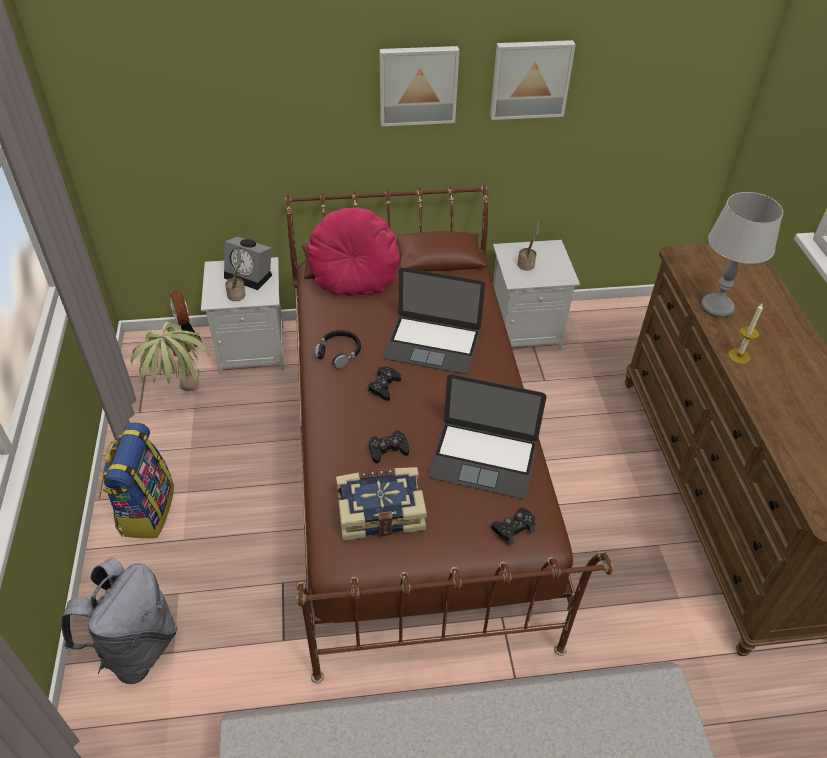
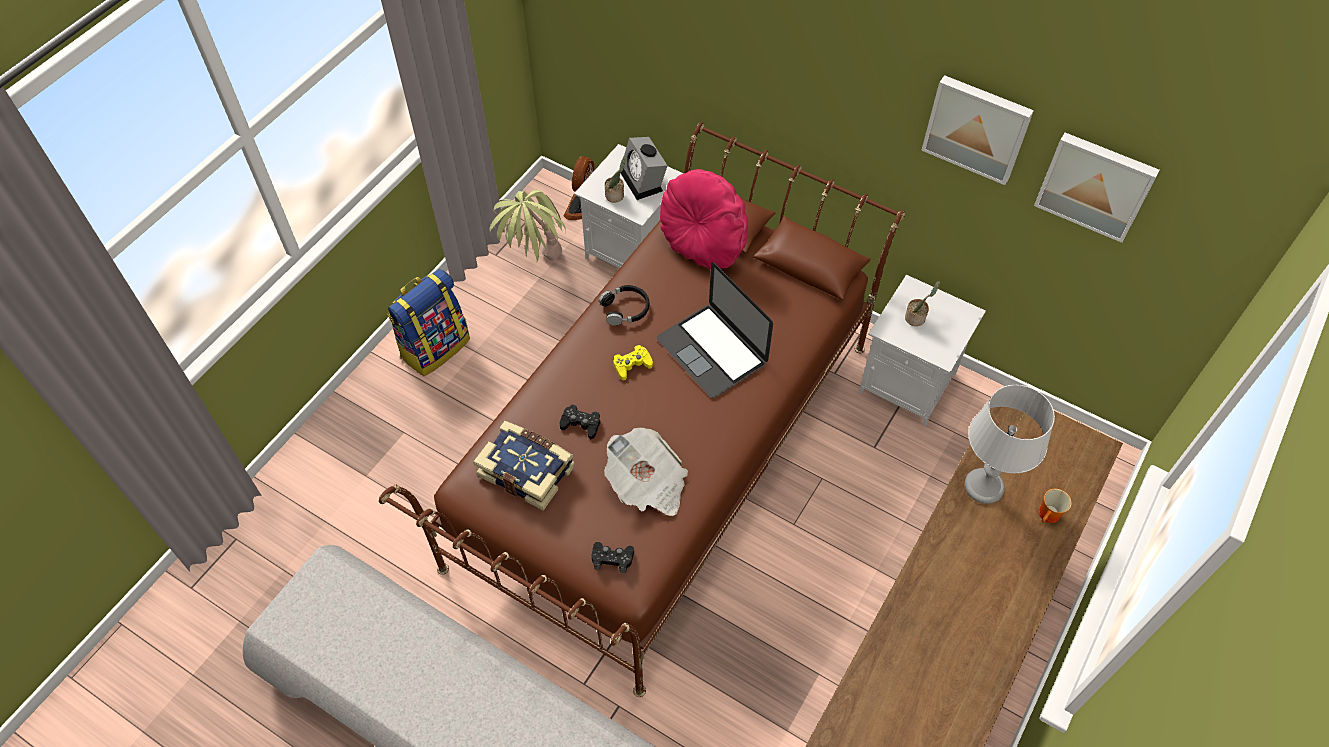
camera: 40 degrees right, 10 degrees up
grey backpack [61,558,177,684] -> none
black game controller [368,366,401,401] -> yellow game controller [613,345,653,381]
picture [379,46,459,126] -> picture moved to [1034,133,1160,243]
laptop [428,374,546,498] -> newspaper [604,428,688,516]
candle [728,304,763,364] -> none
none -> mug [1039,489,1072,523]

